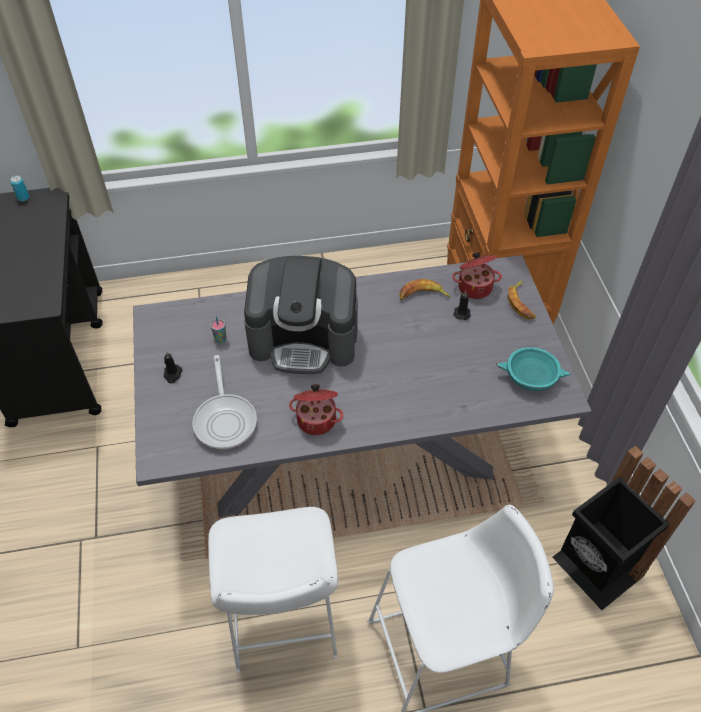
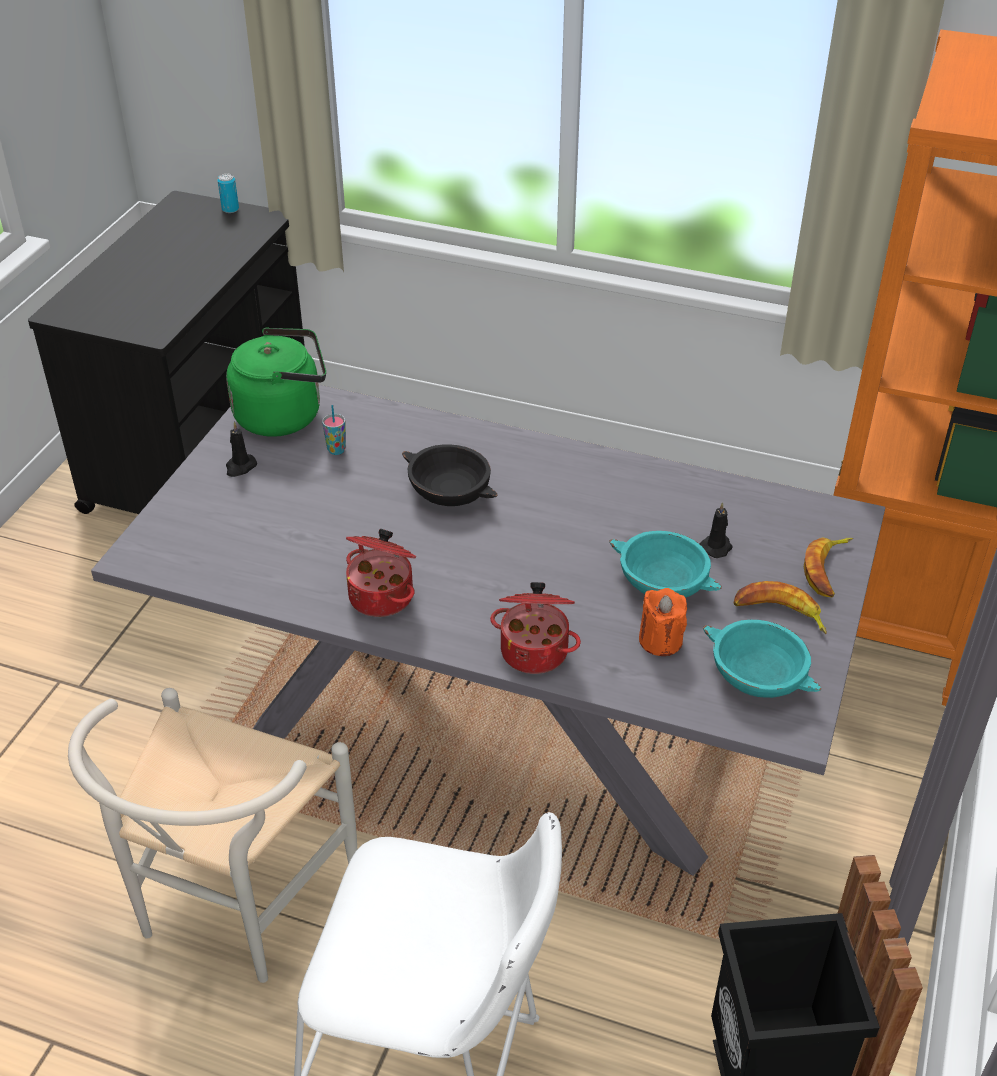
camera: 30 degrees right, 10 degrees down
frying pan [193,355,257,449] -> none
white stool [208,507,338,673] -> white chair [68,688,357,983]
coffee machine [244,256,358,374] -> black bowl [402,445,497,506]
banana [399,279,451,300] -> banana moved to [734,581,827,634]
cooking pot [452,252,502,299] -> cooking pot moved to [490,582,581,674]
none -> green kettle [226,328,326,437]
none -> turquoise bowl [609,531,722,598]
none -> orange candle [639,588,687,656]

